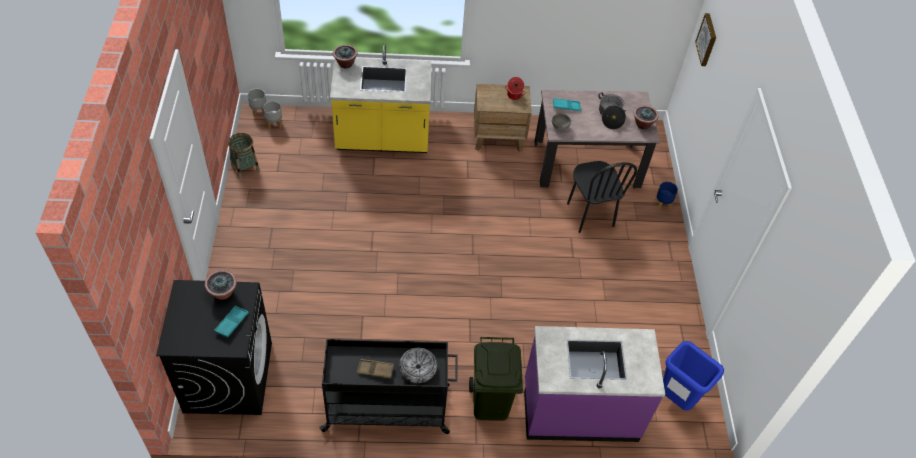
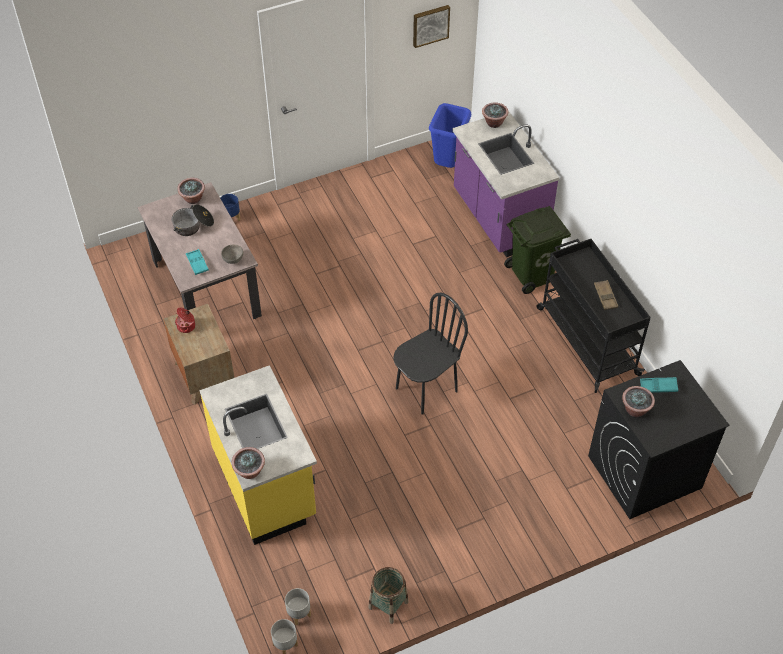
camera: 110 degrees left, 0 degrees up
bowl [399,348,437,383] -> none
black chair [567,161,637,233] -> black chair moved to [393,292,468,415]
picture [695,13,716,66] -> picture moved to [413,5,450,48]
none -> potted plant [482,102,508,128]

